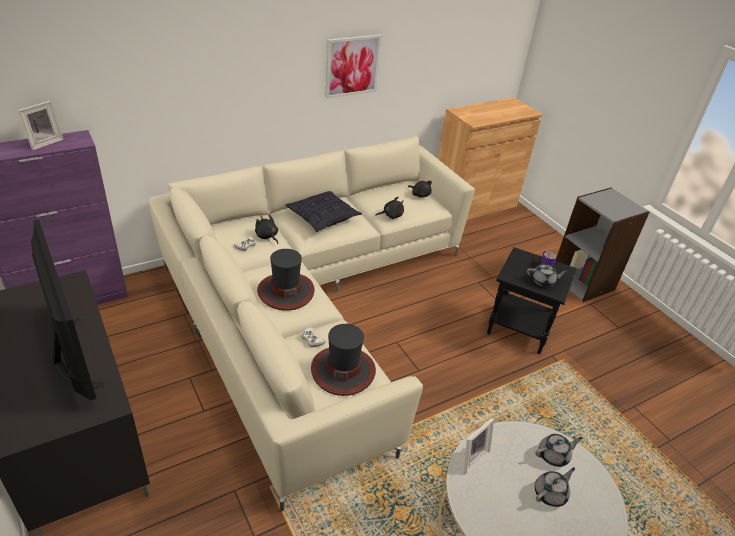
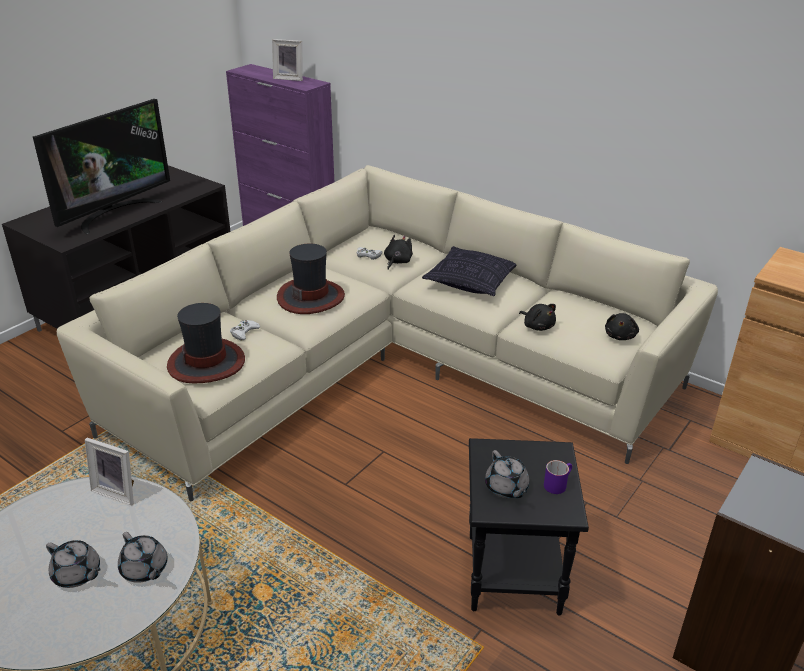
camera: 70 degrees right, 5 degrees down
picture [325,34,382,98] -> none

